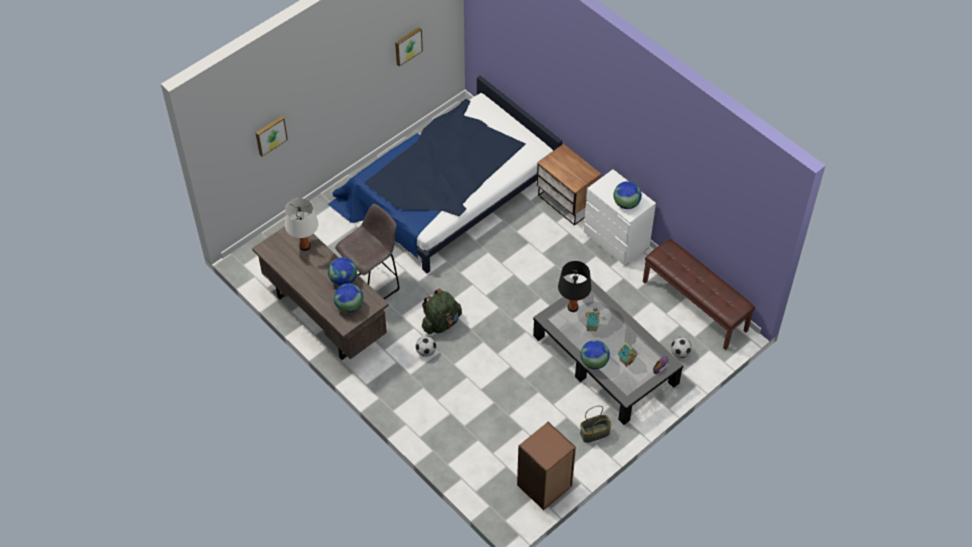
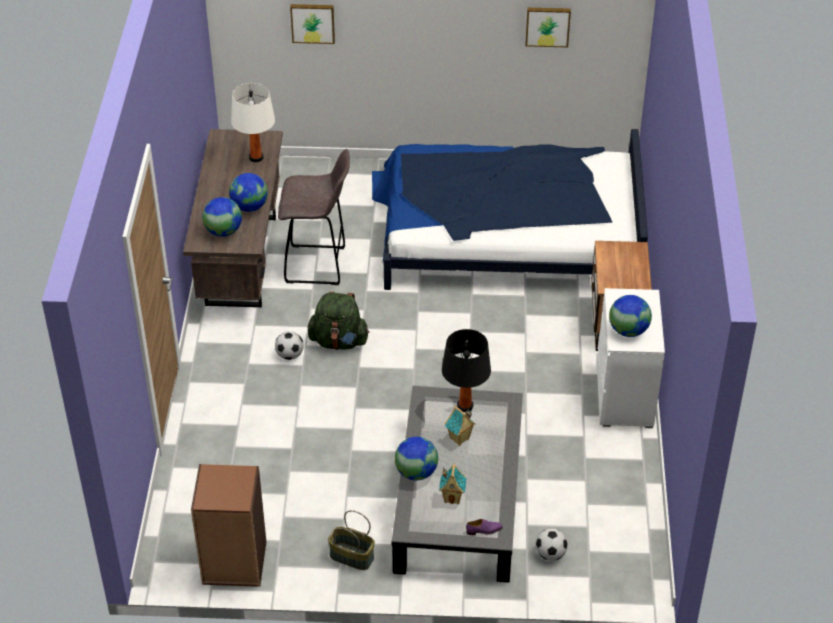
camera: 45 degrees right, 10 degrees down
brown bench [643,239,755,350] -> none

